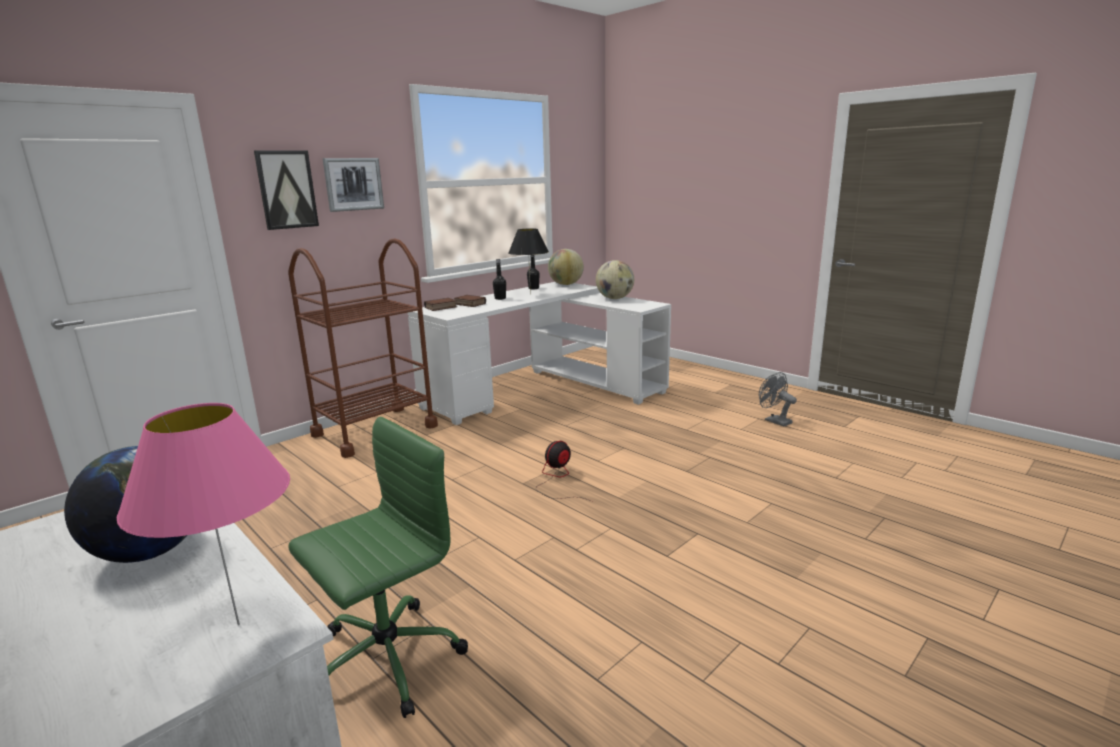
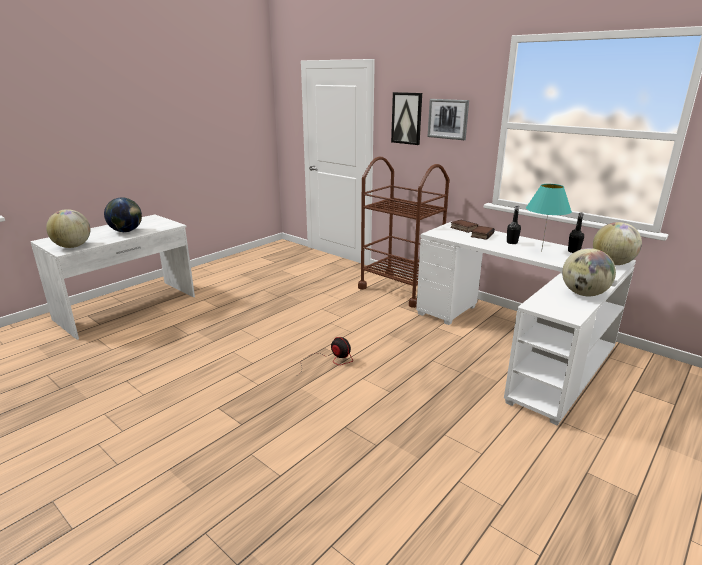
camera: 85 degrees right, 5 degrees up
pink table lamp [117,403,290,625] -> globe [46,209,91,248]
green office chair [288,417,468,718] -> none
black table lamp [508,228,549,295] -> turquoise table lamp [526,184,572,252]
grey fan [759,372,797,426] -> none

